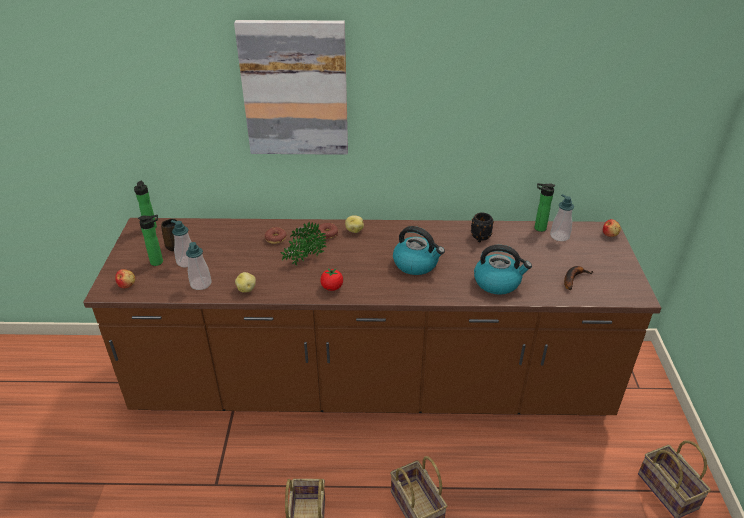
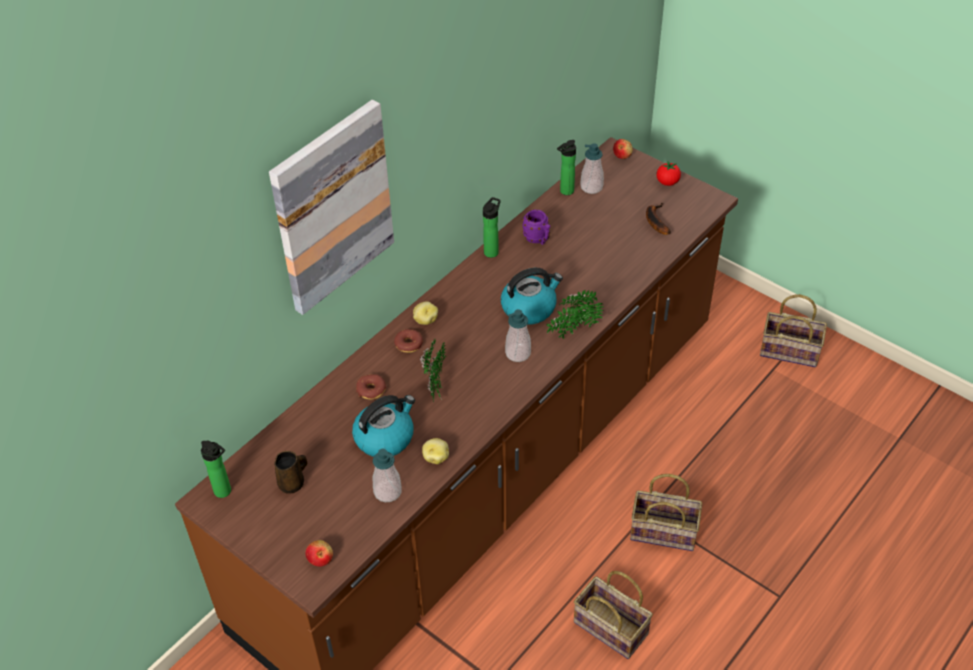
camera: 50 degrees left, 10 degrees up
bottle [138,215,163,266] -> bottle moved to [483,197,501,258]
soap dispenser [171,220,192,267] -> soap dispenser moved to [505,309,531,362]
tomato [320,268,343,291] -> tomato moved to [657,161,681,186]
black mug [471,213,494,242] -> purple mug [522,210,550,245]
kettle [474,245,532,295] -> kettle moved to [352,395,415,457]
none -> potted plant [546,290,603,339]

